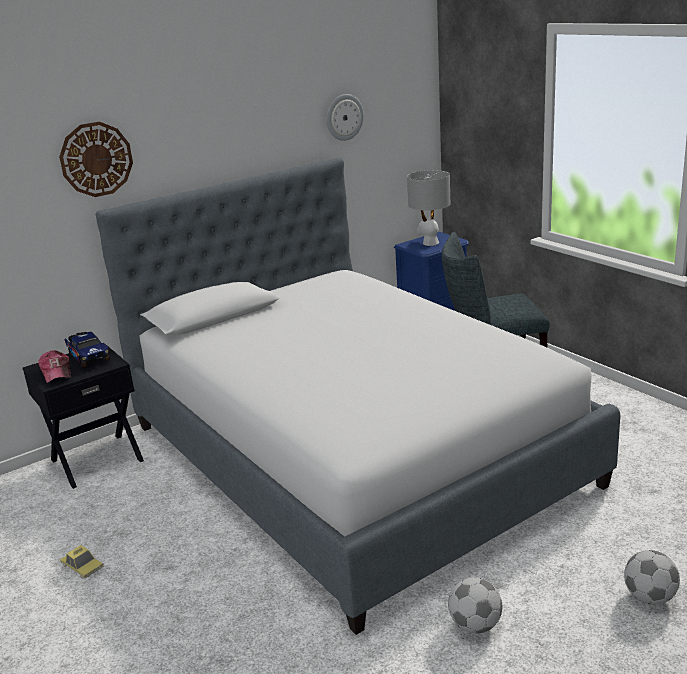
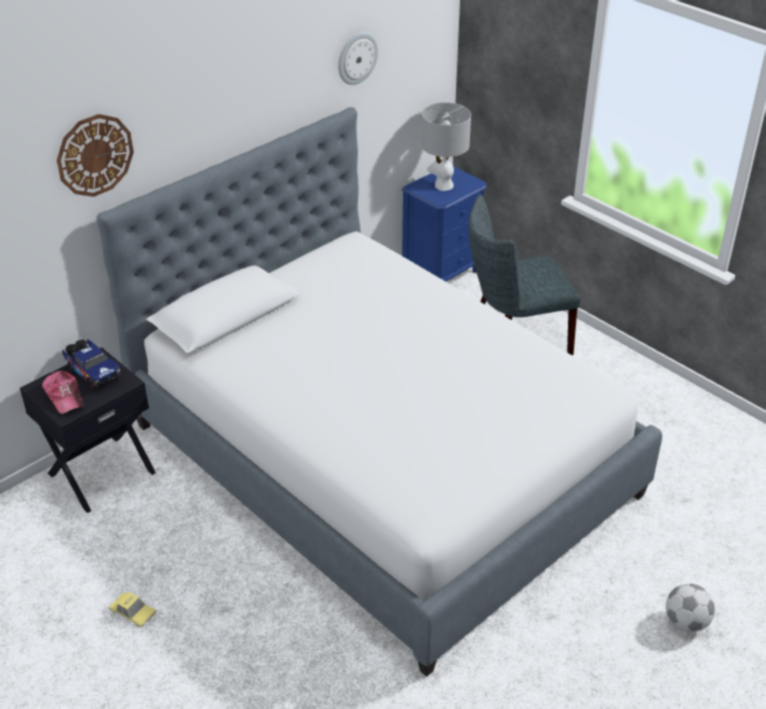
camera: 10 degrees left, 15 degrees up
football [448,577,502,634] -> none

